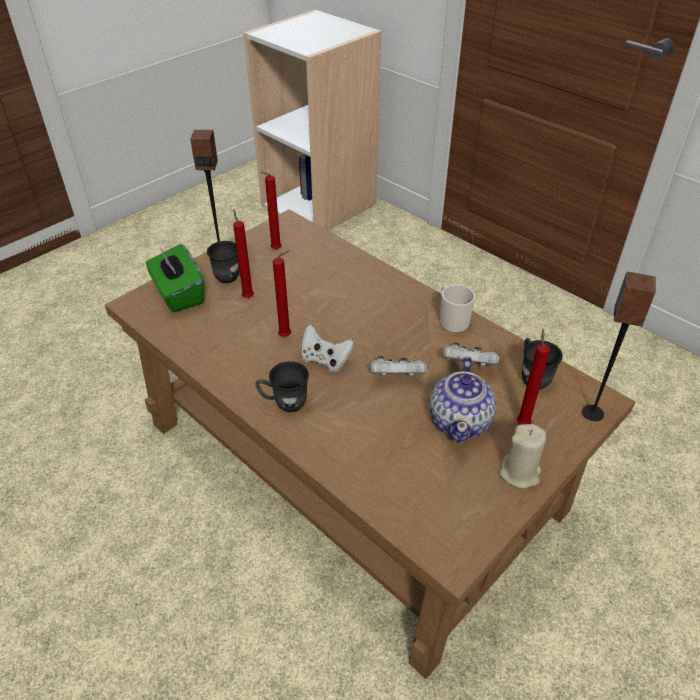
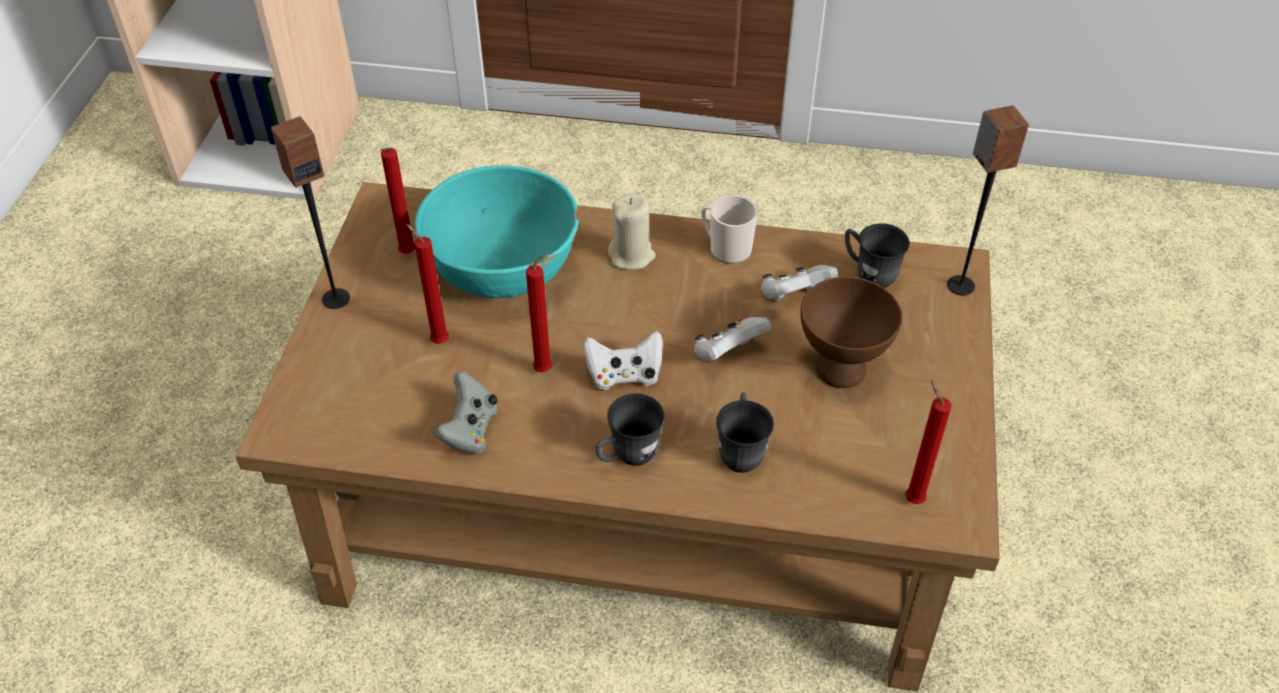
camera: 35 degrees left, 5 degrees up
green tissue box [146,244,205,312] -> none
grey mug [207,241,239,283] -> grey mug moved to [716,392,774,473]
teapot [430,356,497,443] -> brown bowl [801,277,902,388]
beige candle [499,424,546,488] -> beige candle moved to [608,193,655,270]
red candle [517,329,550,425] -> red candle moved to [905,380,952,504]
none -> turquoise bowl [415,165,579,298]
none -> grey game controller [433,372,498,454]

